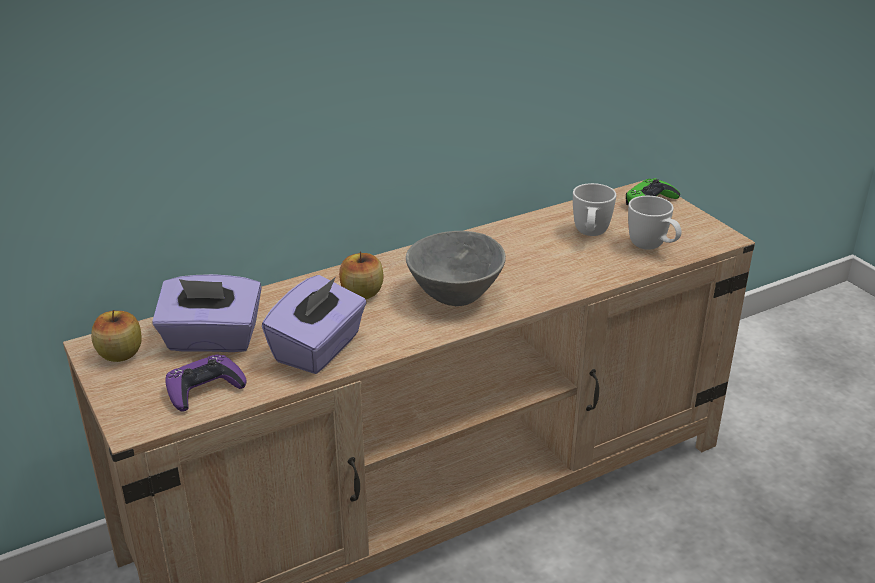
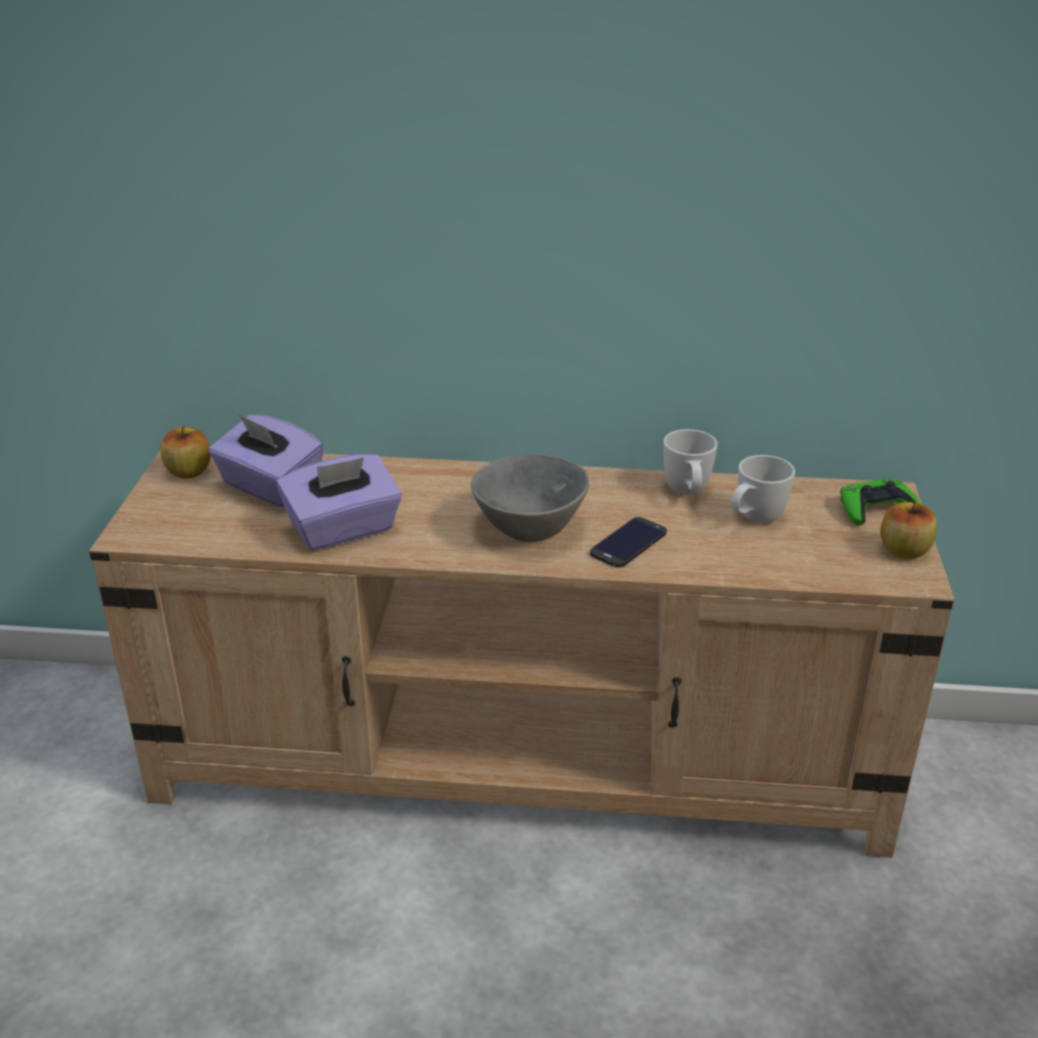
camera: 35 degrees right, 0 degrees up
purple game controller [165,355,247,412] -> none
apple [339,251,383,300] -> apple moved to [881,501,937,559]
white mug [628,196,682,250] -> white mug moved to [663,429,718,495]
none -> phone [590,517,667,568]

